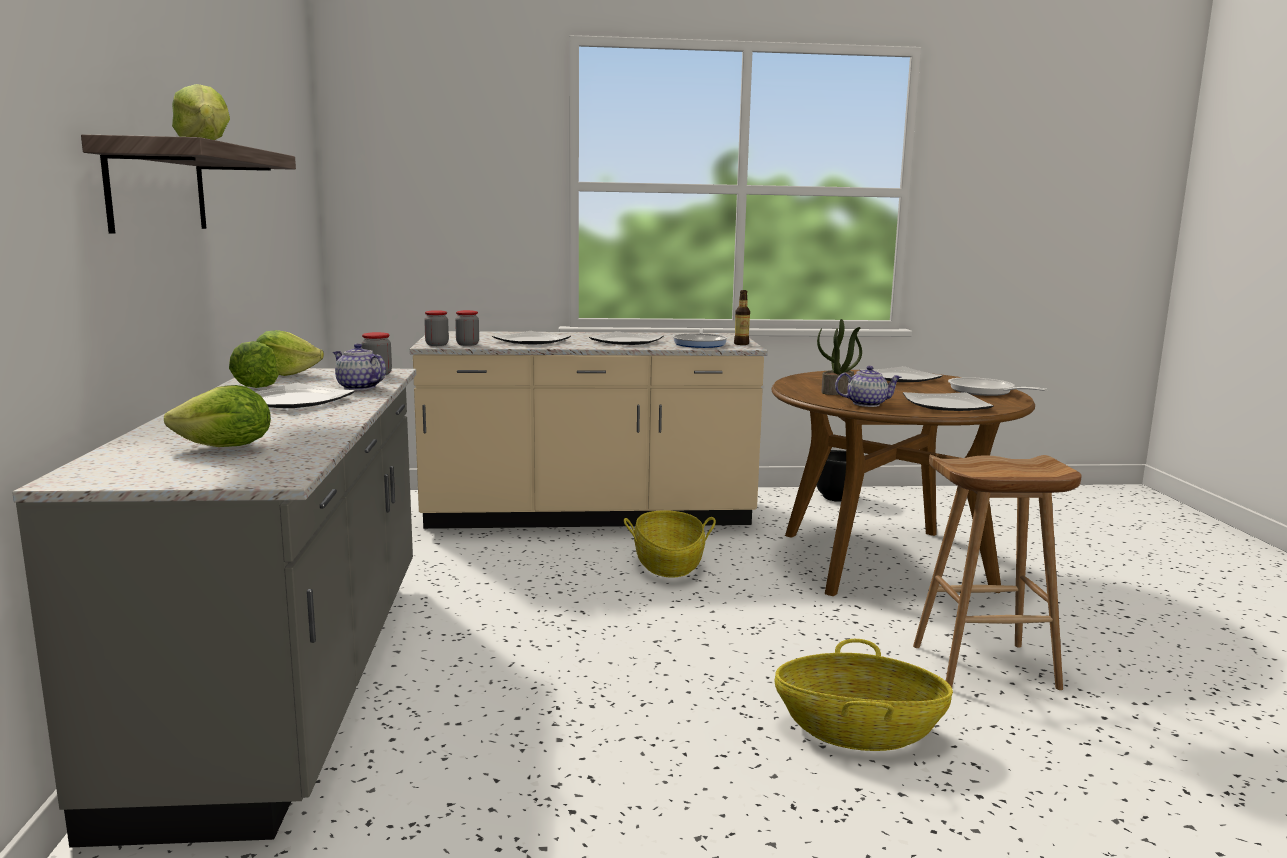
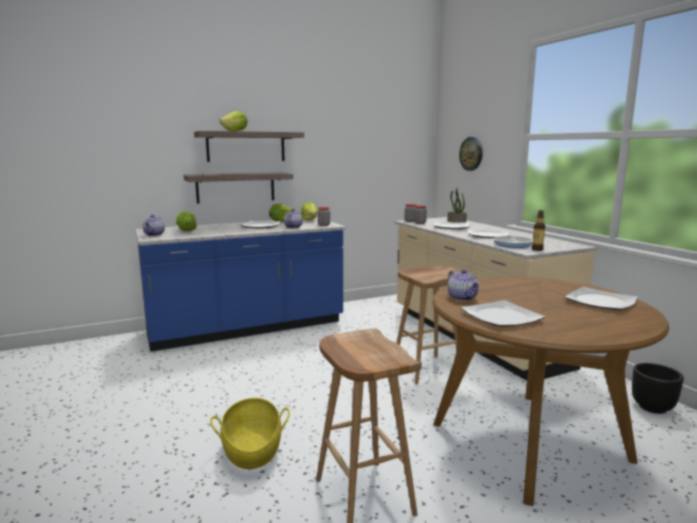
camera: 70 degrees right, 0 degrees up
grey counter [12,368,416,848] -> blue counter [135,217,346,352]
basket [624,510,716,578] -> brown stool [397,265,461,384]
potted plant [817,319,862,395] -> potted plant moved to [448,187,467,223]
frying pan [948,377,1048,396] -> none
none -> teapot [143,215,165,236]
none -> shelf [184,173,293,204]
none -> wall clock [459,137,483,171]

